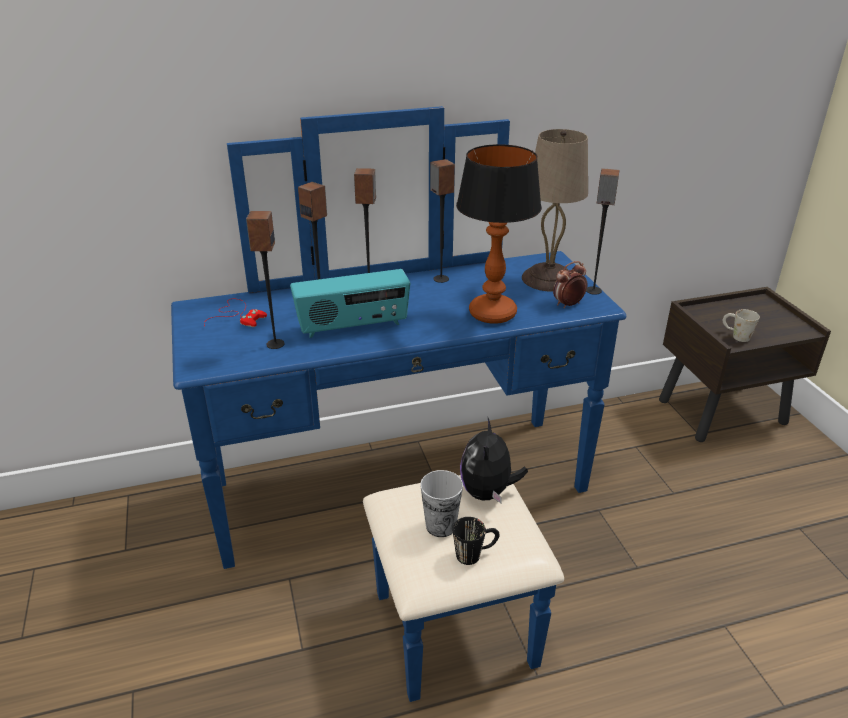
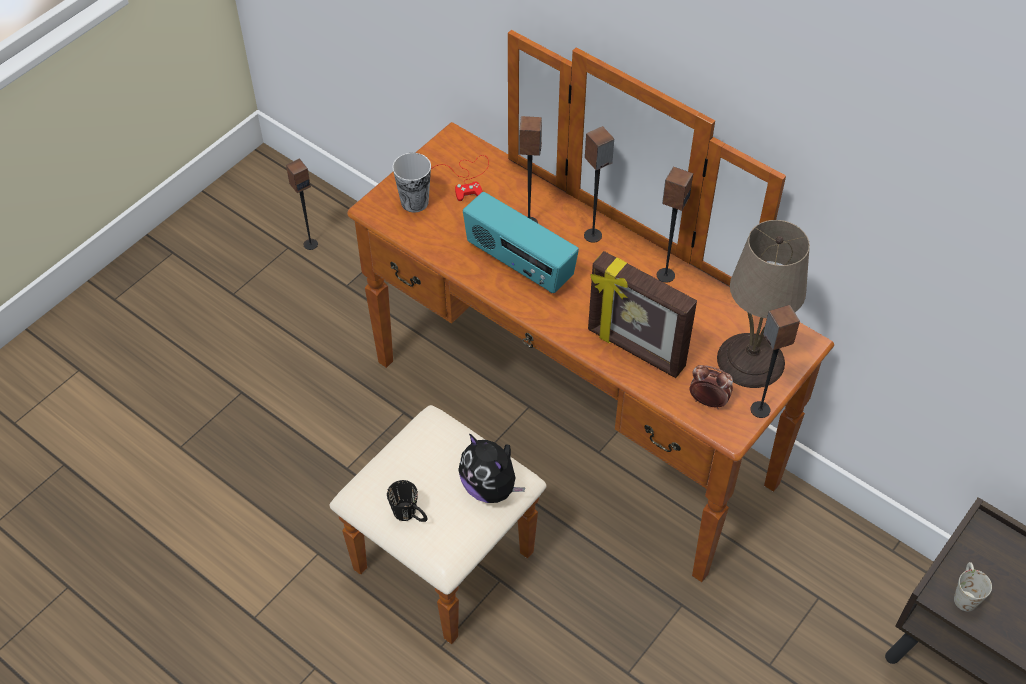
camera: 55 degrees right, 20 degrees up
blue dresser [171,106,626,702] -> brown dresser [330,30,834,644]
speaker [246,211,285,349] -> speaker moved to [286,159,318,250]
cup [420,470,463,537] -> cup moved to [393,153,431,213]
table lamp [456,144,542,324] -> picture frame [588,251,697,378]
plush toy [460,418,528,503] -> plush toy turned 105 degrees counterclockwise [458,433,525,503]

